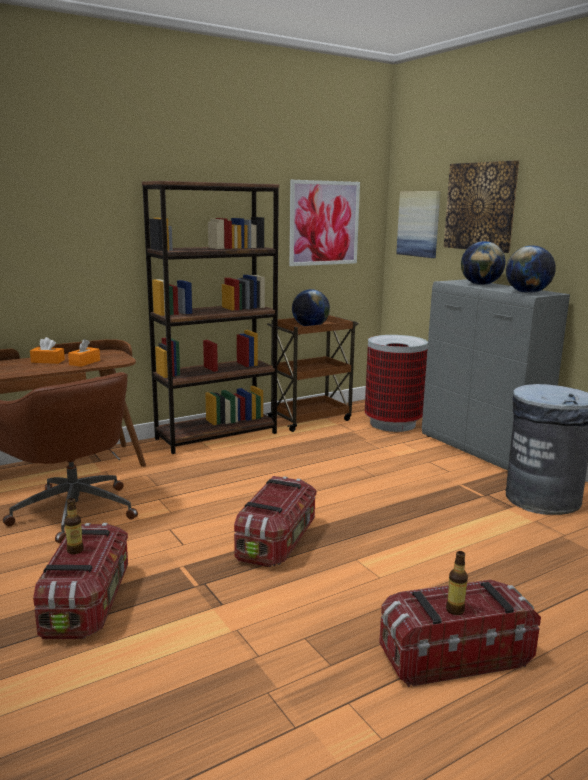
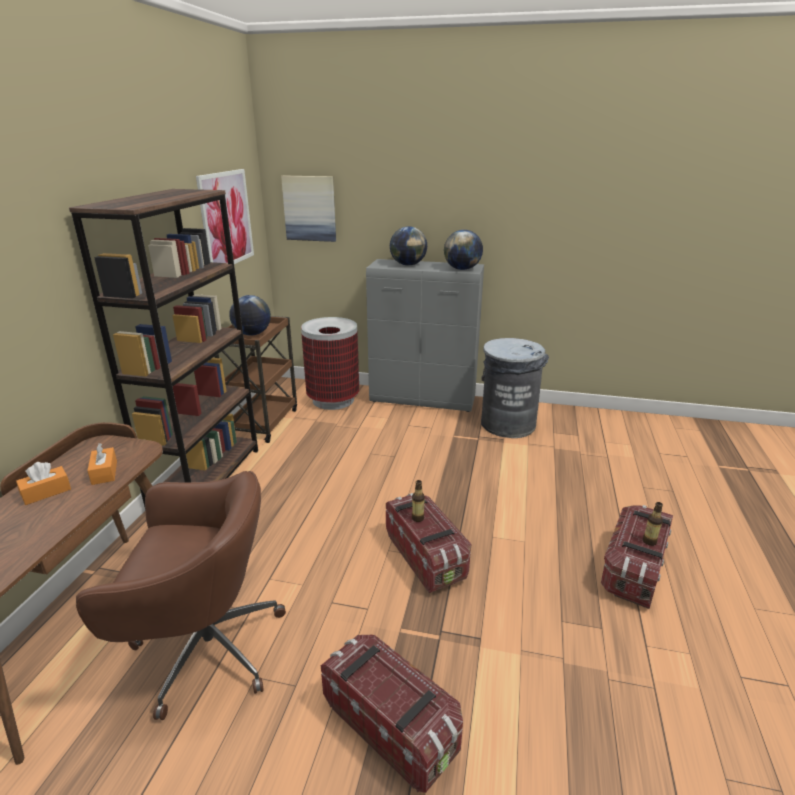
camera: 45 degrees left, 10 degrees up
bottle [64,498,84,554] -> bottle moved to [412,480,425,522]
picture [444,160,519,253] -> none

